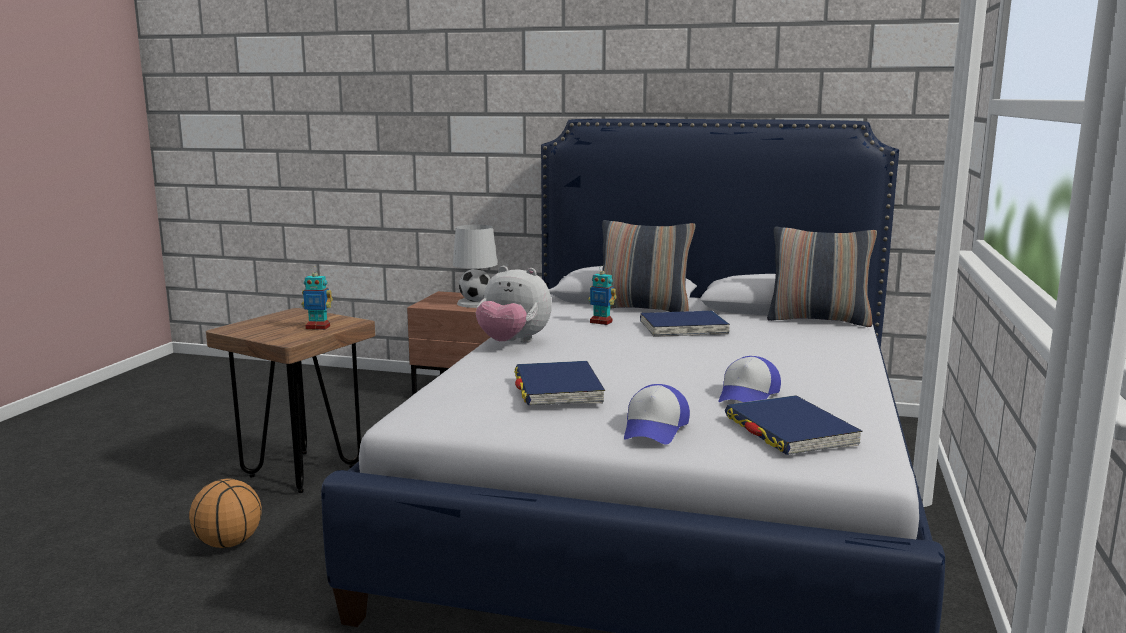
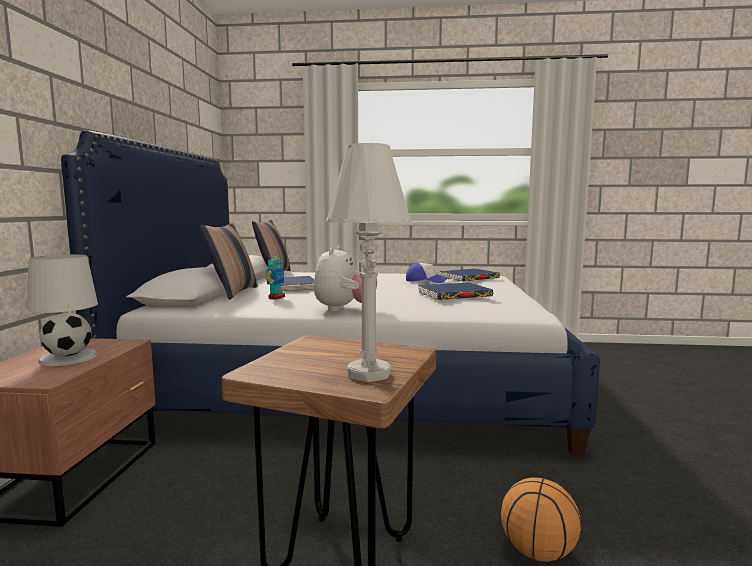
camera: 100 degrees left, 5 degrees down
toy robot [301,267,333,330] -> none
cap [624,384,690,444] -> none
none -> white table lamp [326,143,412,382]

